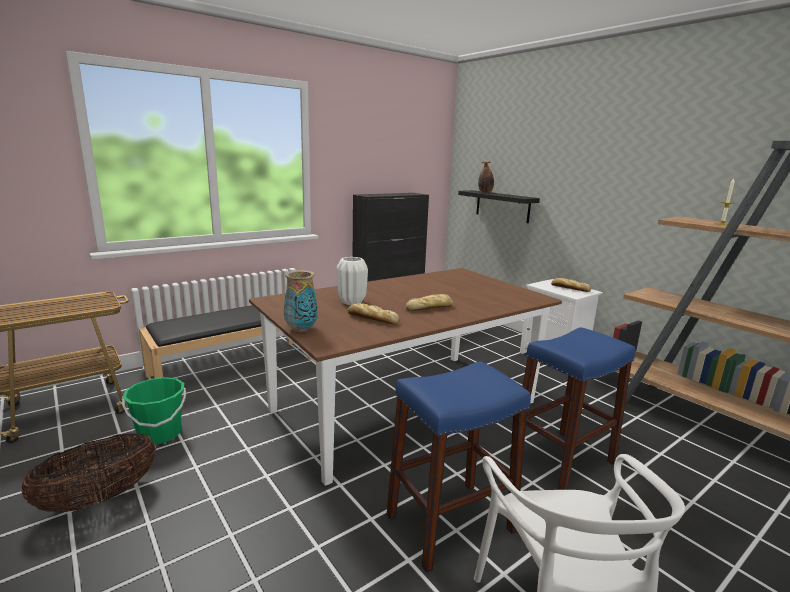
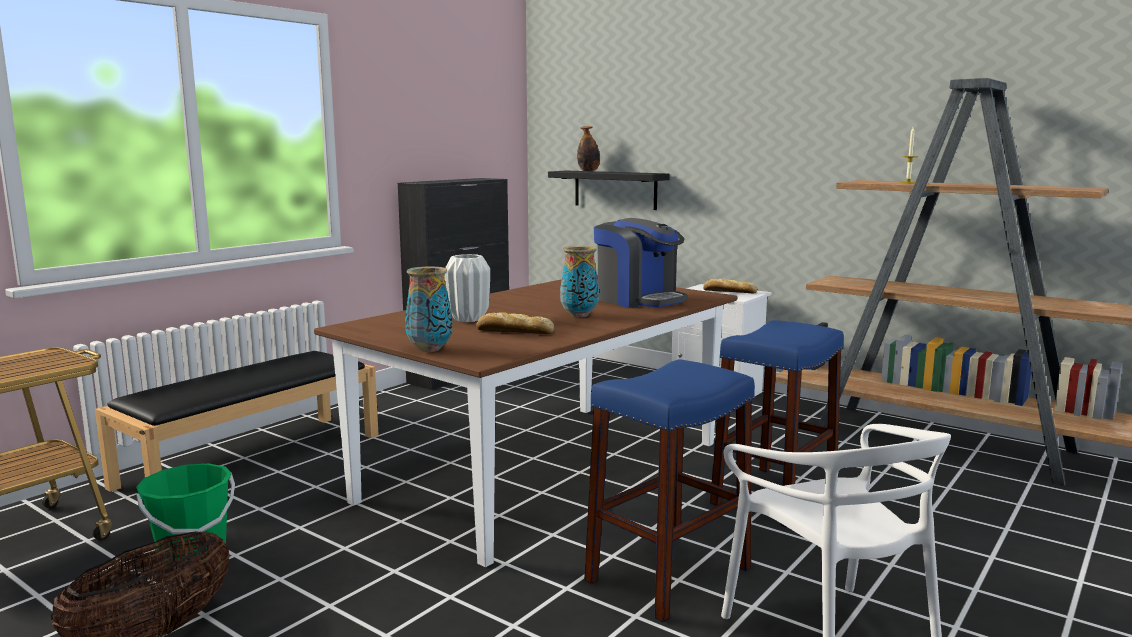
camera: 15 degrees left, 5 degrees down
bread [406,294,453,311] -> vase [560,246,599,317]
none -> coffee machine [594,218,688,308]

